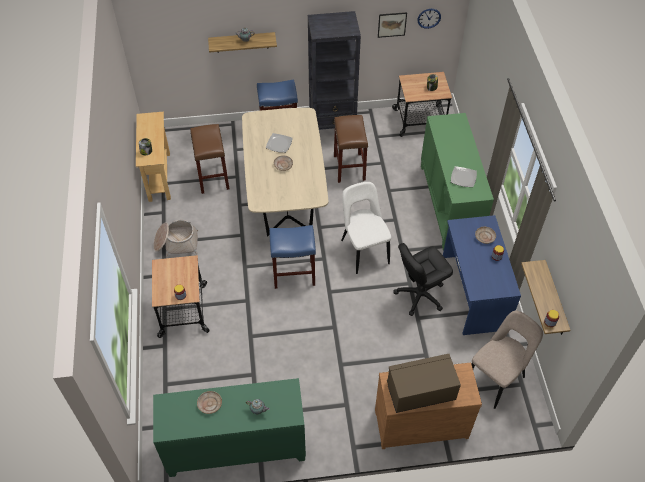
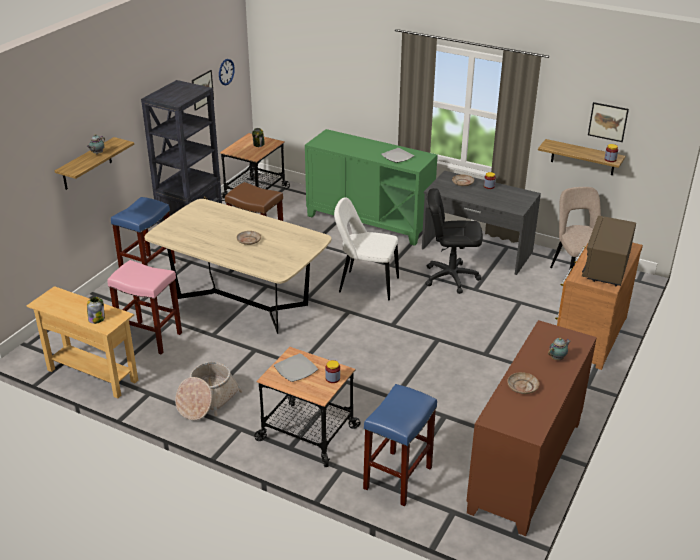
camera: 55 degrees left, 20 degrees down
green cabinet [153,378,306,477] -> brown cabinet [466,320,597,536]
brown stool [190,124,230,194] -> pink stool [107,260,182,354]
plate [266,133,293,153] -> plate moved to [274,353,318,382]
blue stool [269,225,316,289] -> blue stool moved to [363,384,437,506]
black office chair [393,243,453,316] -> black office chair turned 90 degrees clockwise [425,188,483,294]
blue desk [443,215,521,335] -> grey desk [422,171,541,275]
none -> picture [588,102,629,142]

